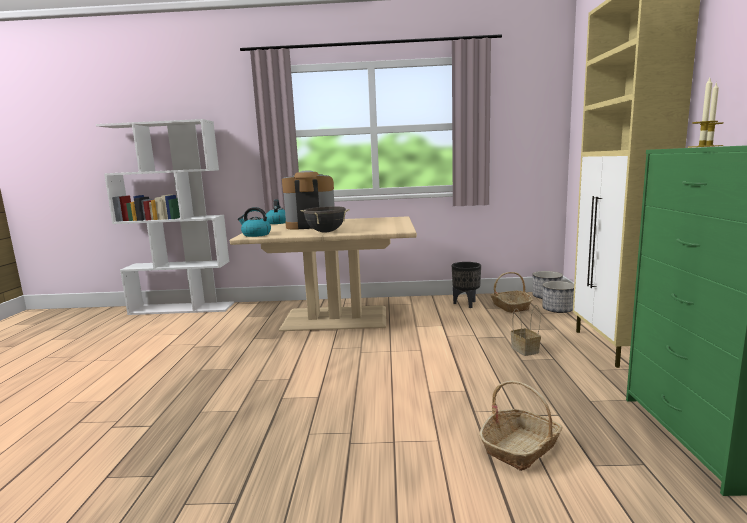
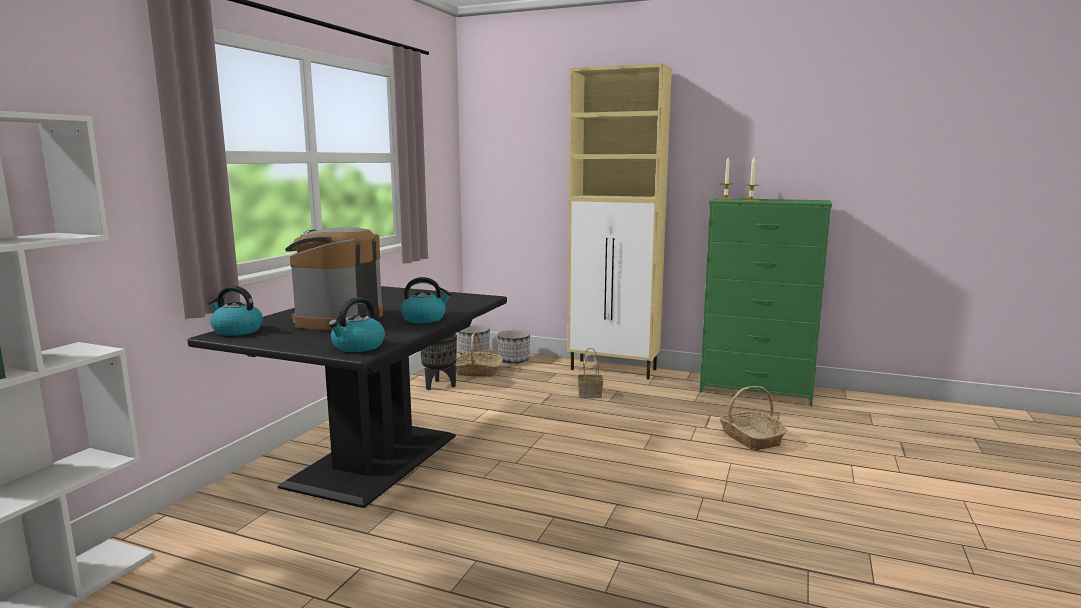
camera: 70 degrees left, 0 degrees up
beige dining table [230,216,417,331] -> black dining table [187,286,507,508]
black cooking pot [301,207,350,233] -> kettle [400,277,452,323]

